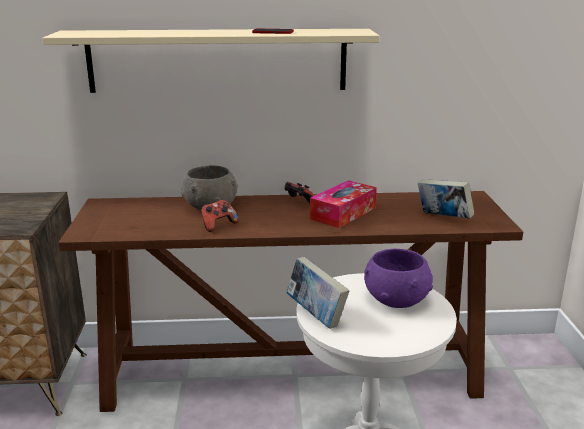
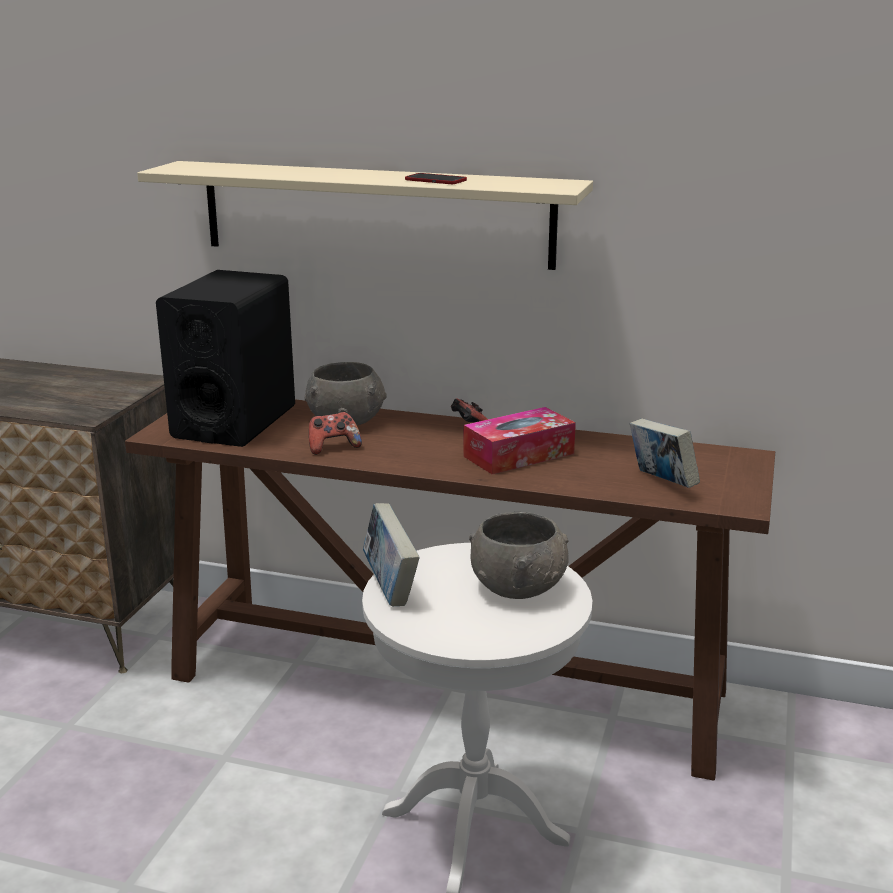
camera: 20 degrees right, 0 degrees up
purple bowl [364,249,433,308] -> grey bowl [469,512,569,599]
none -> black speaker [156,270,295,447]

